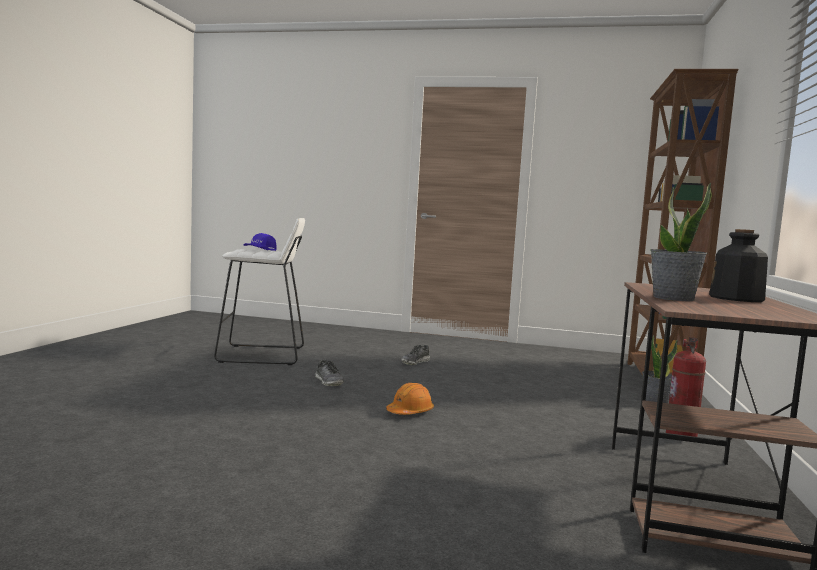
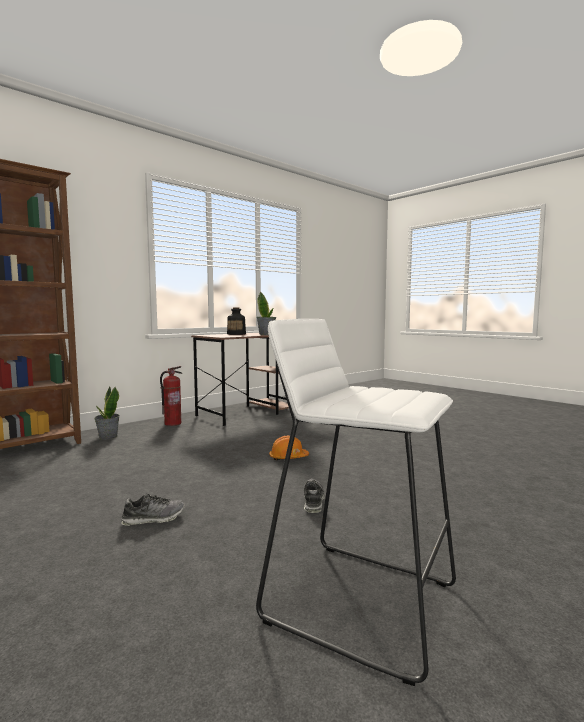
camera: 145 degrees left, 0 degrees up
blue cap [244,233,276,251] -> none

